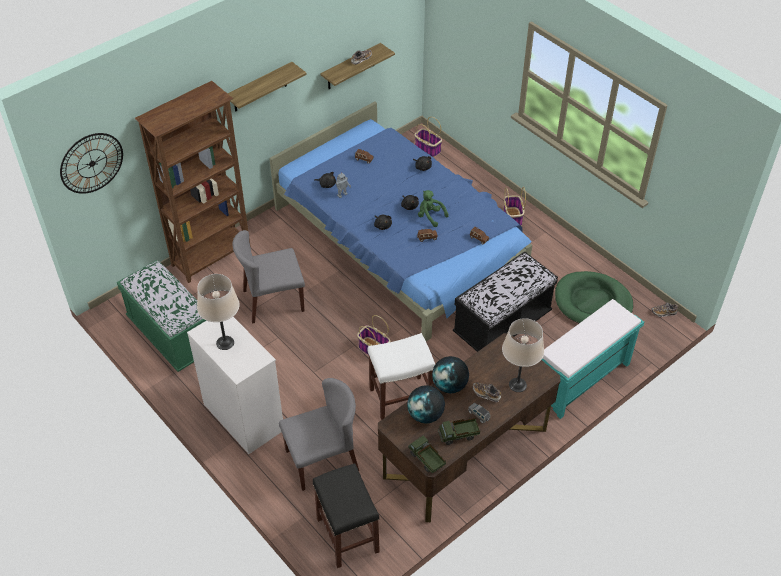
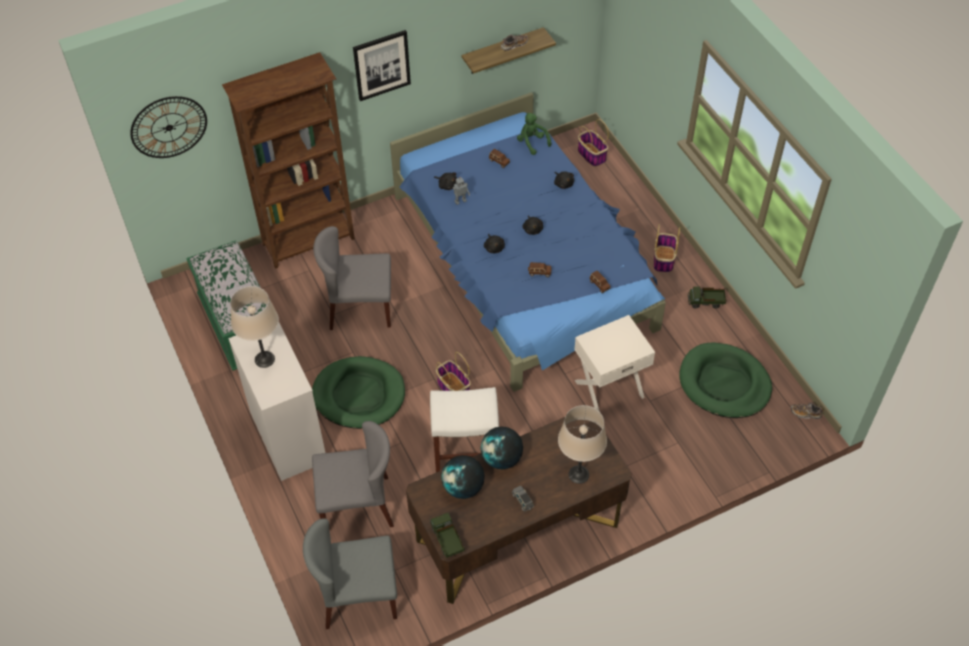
camera: 15 degrees right, 5 degrees up
shelf [227,62,307,112] -> picture [353,30,411,101]
black stool [313,464,380,568] -> grey chair [303,518,397,629]
green plush toy [418,190,449,227] -> green plush toy moved to [517,113,551,155]
toy truck [438,416,480,445] -> toy truck moved to [688,286,727,309]
black bench [453,252,558,352] -> white nightstand [574,315,655,412]
shoe [473,382,502,402] -> none
turquoise bench [542,299,644,419] -> none
none -> green dog bed [312,356,405,429]

